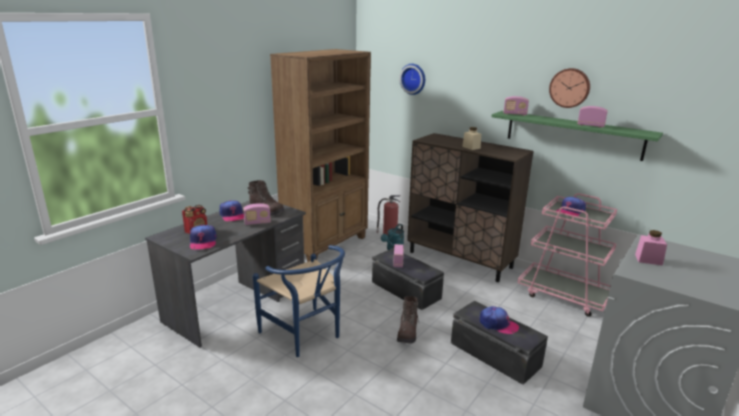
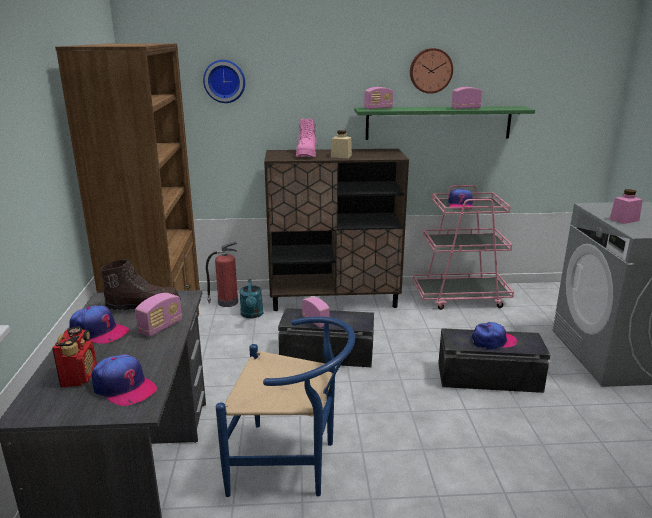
camera: 40 degrees left, 0 degrees up
brown boot [397,296,419,343] -> none
none -> pink boot [296,118,318,157]

